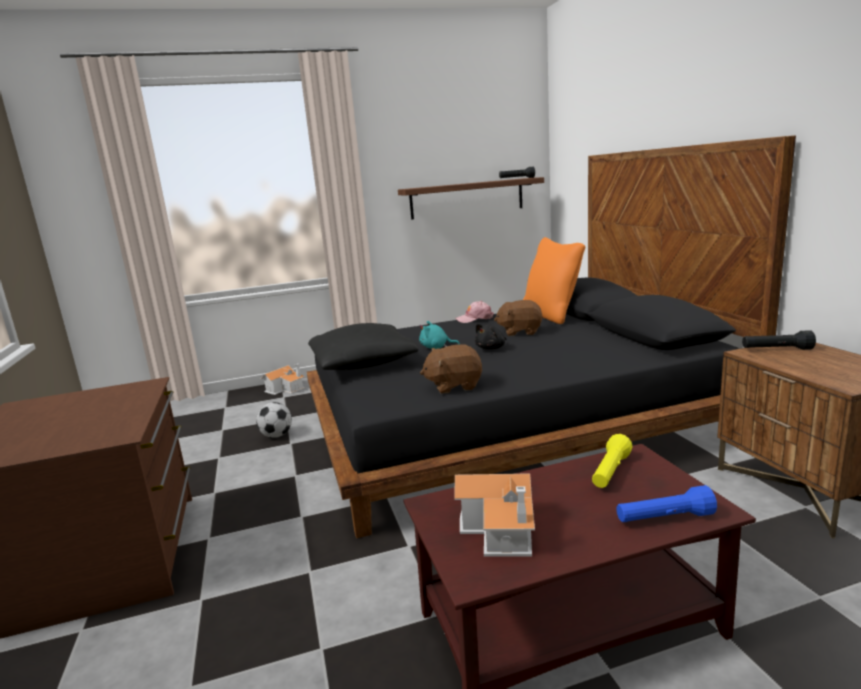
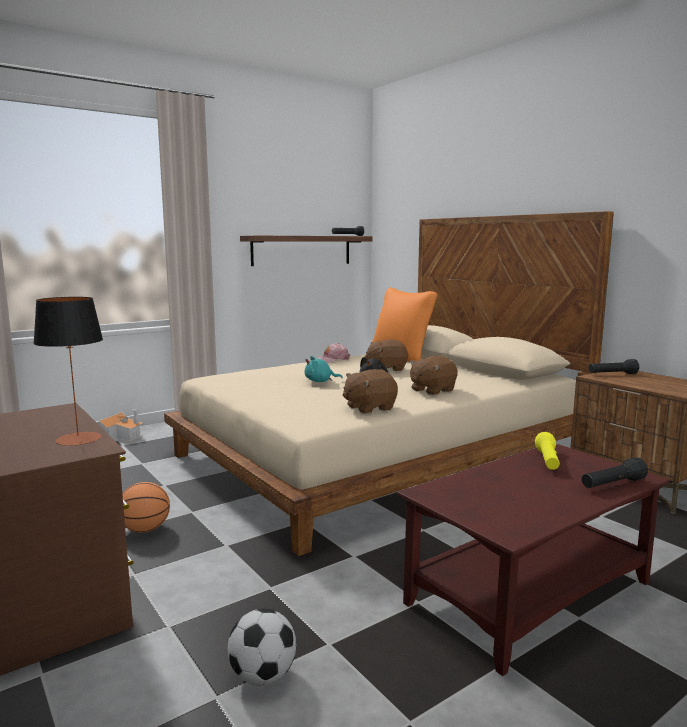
camera: 20 degrees left, 5 degrees down
football [256,402,292,438] -> football moved to [228,609,296,685]
black bed [307,135,796,538] -> beige bed [164,211,614,556]
black pillow [308,323,419,370] -> none
toy house [454,473,535,557] -> none
blue flashlight [616,485,717,522] -> black flashlight [582,457,648,488]
none -> table lamp [33,297,103,446]
none -> basketball [122,482,170,533]
none -> brown plush toy [410,356,458,395]

